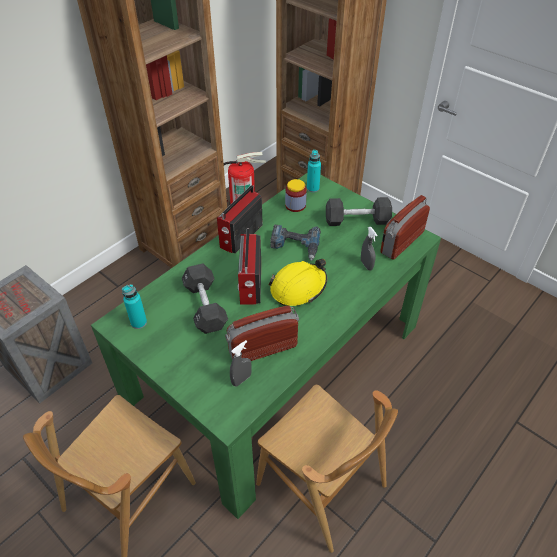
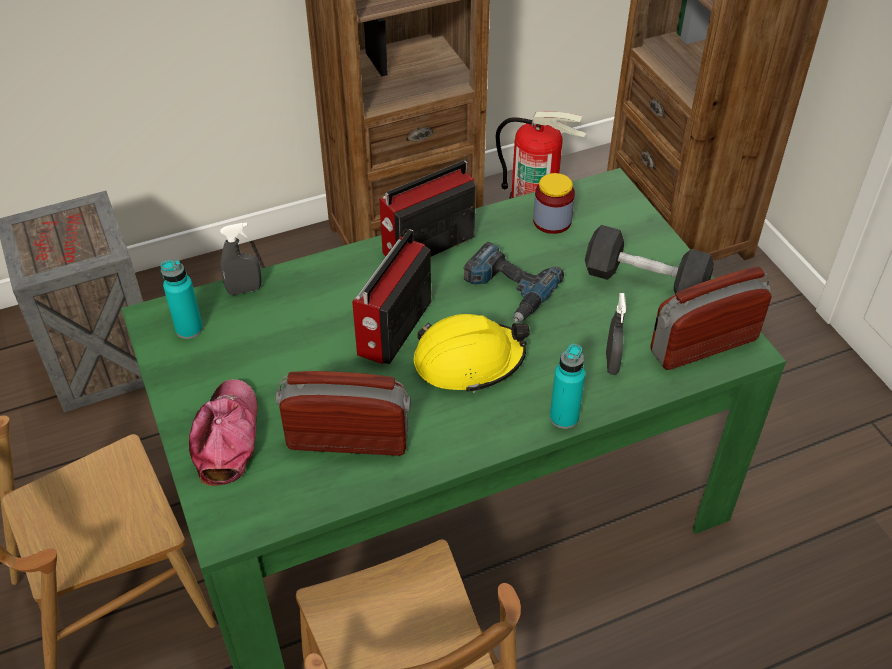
camera: 25 degrees right, 0 degrees up
black dumbbell [182,264,228,334] -> none
grey spray bottle [230,340,252,387] -> grey spray bottle moved to [220,222,262,295]
turquoise bottle [307,150,321,193] -> turquoise bottle moved to [550,344,585,429]
none -> cap [189,379,257,486]

